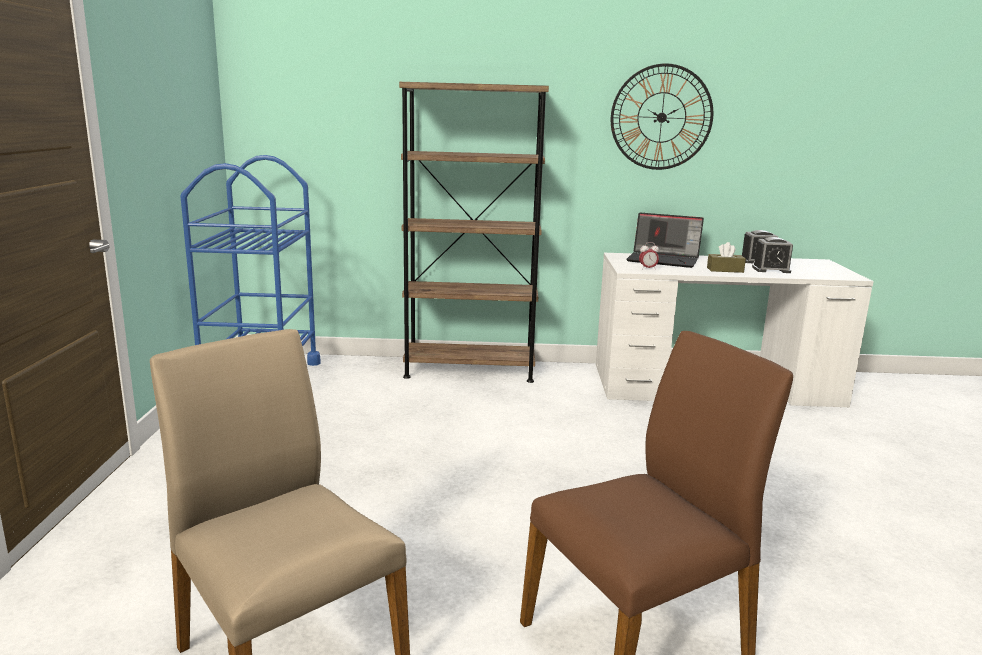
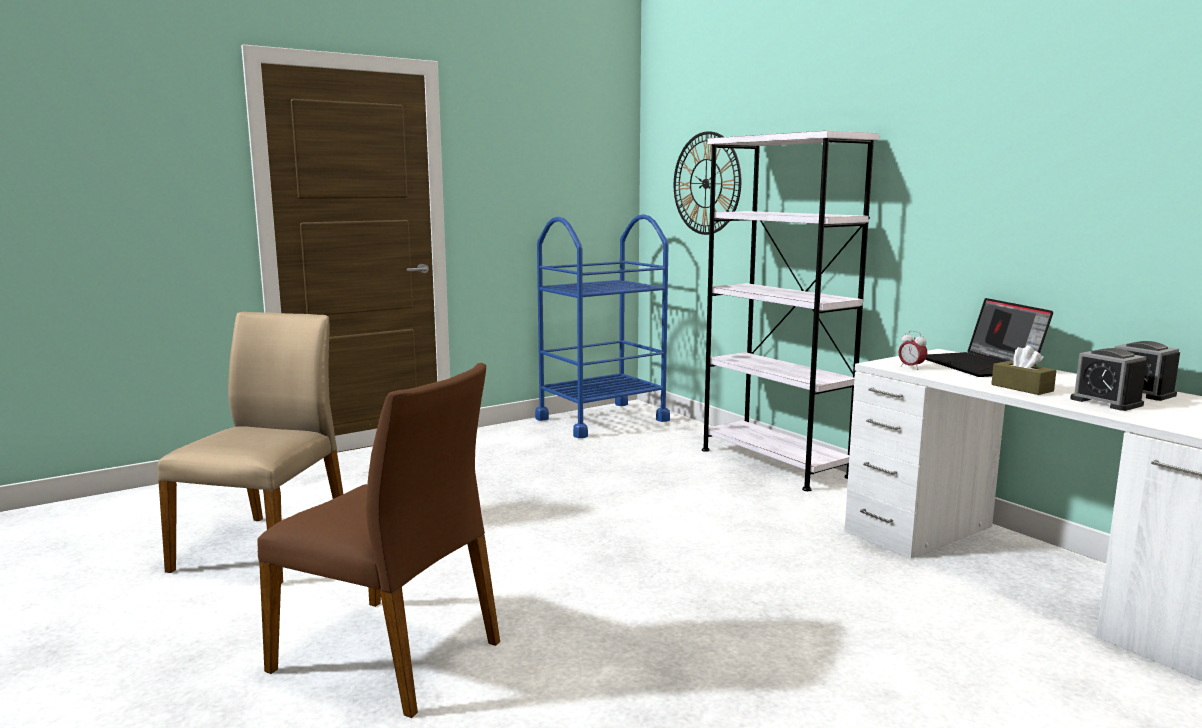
camera: 55 degrees right, 5 degrees down
brown bookcase [399,82,549,383] -> white bookcase [702,130,879,491]
wall clock [611,63,713,170] -> wall clock moved to [674,131,741,235]

